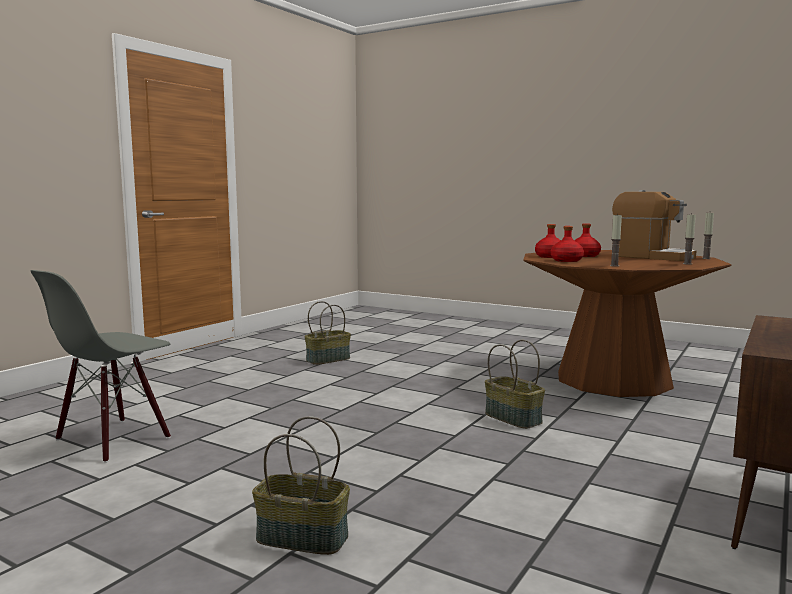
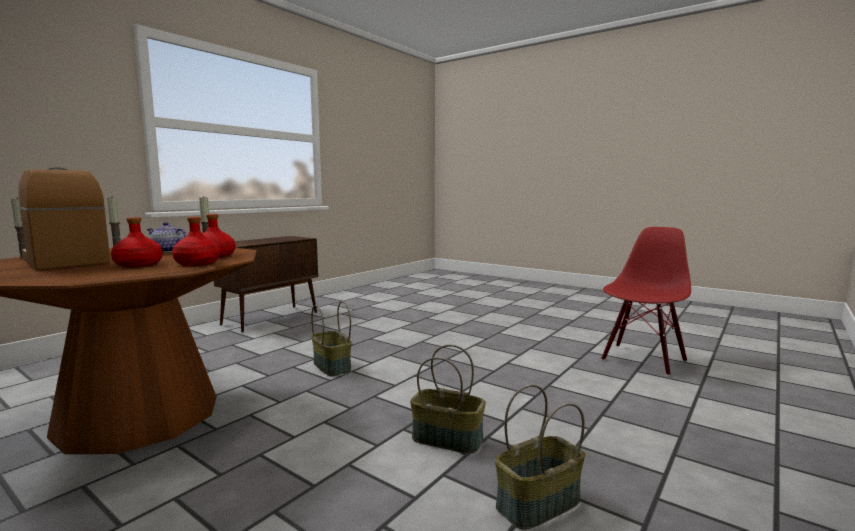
camera: 175 degrees left, 0 degrees up
grey chair [31,270,171,463] -> red chair [601,227,691,376]
basket [252,416,350,555] -> basket moved to [410,345,486,453]
none -> teapot [147,222,187,253]

